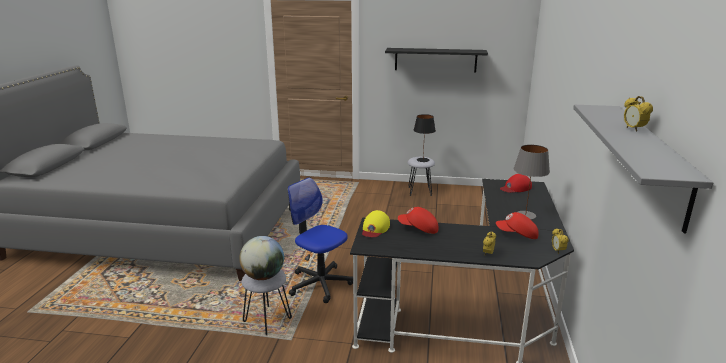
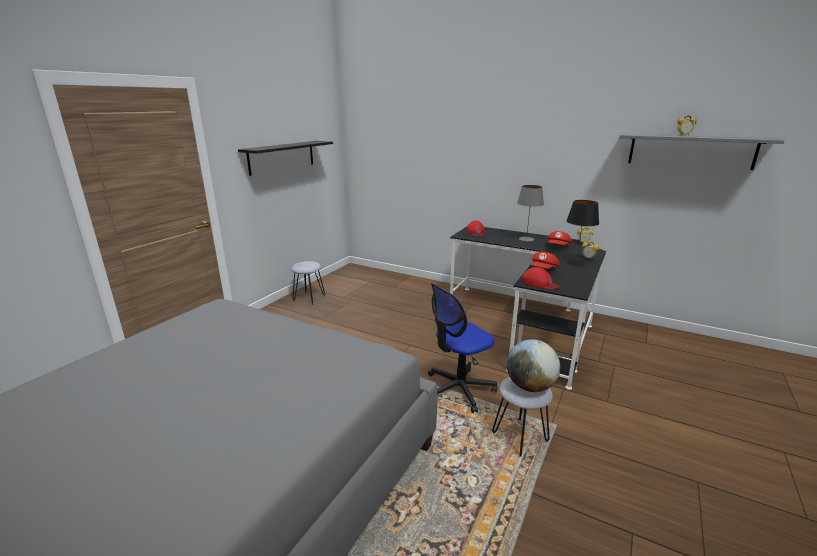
camera: 70 degrees left, 0 degrees up
yellow cap [362,210,390,237] -> red cap [522,267,560,289]
black table lamp [414,114,436,162] -> black table lamp moved to [566,200,599,266]

